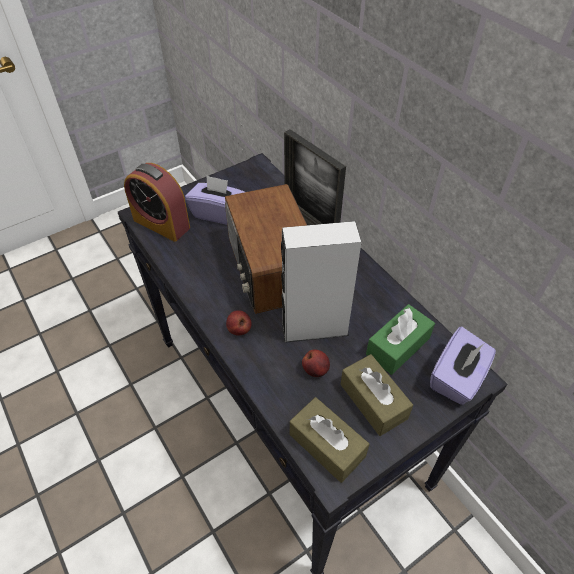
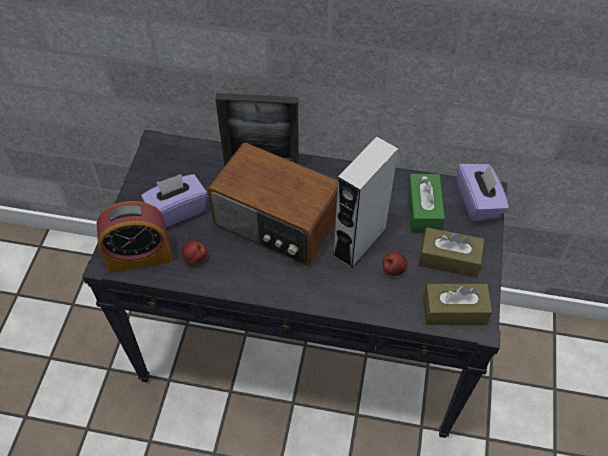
camera: 45 degrees left, 5 degrees up
apple [226,310,251,335] -> apple moved to [181,240,207,265]

